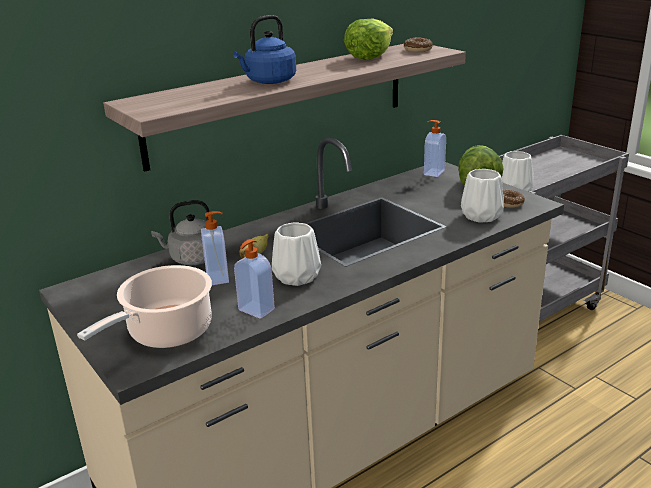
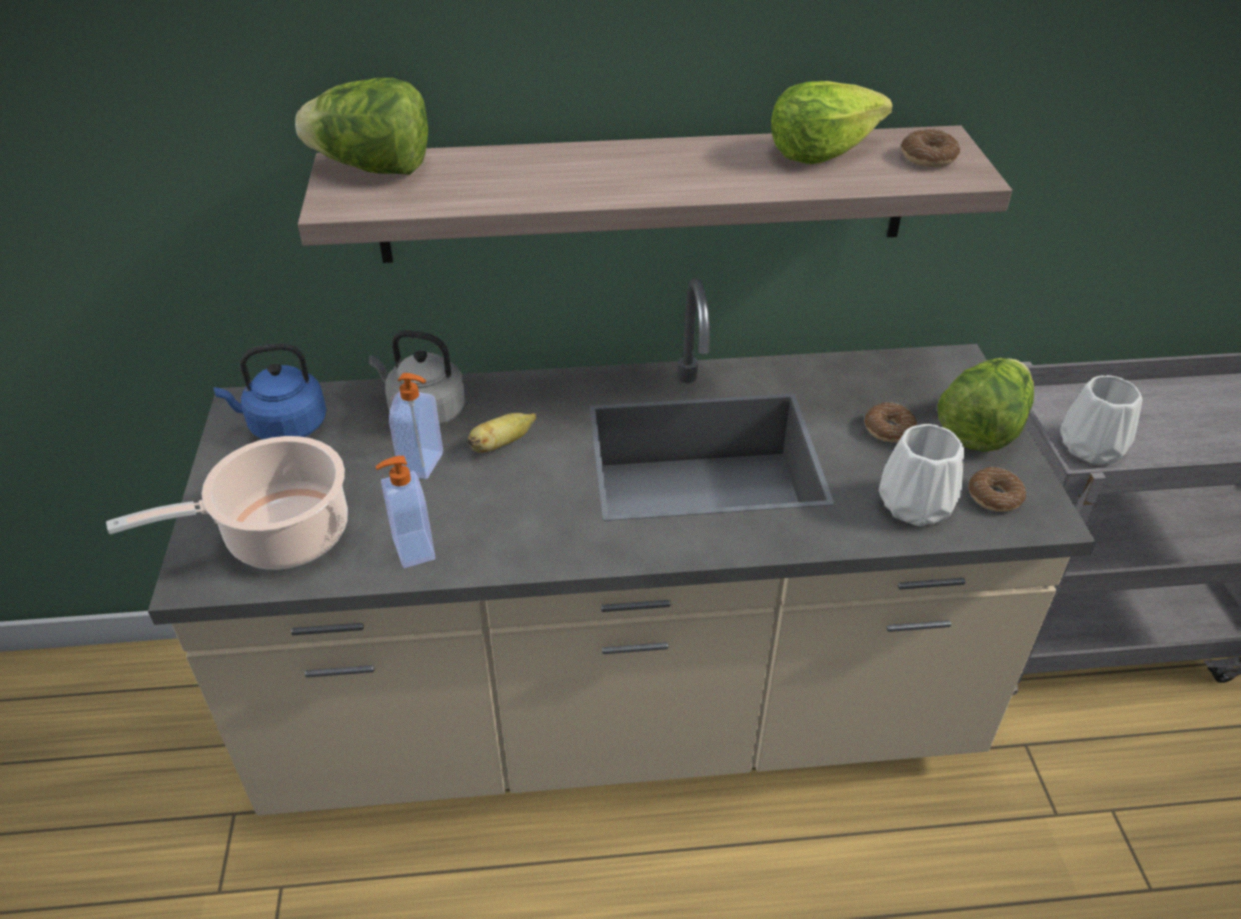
camera: 30 degrees right, 15 degrees up
blue kettle [233,15,296,84] -> blue kettle moved to [214,343,327,440]
white vase [272,222,321,286] -> none
soap dispenser [424,120,446,177] -> none
none -> lettuce [295,78,428,175]
none -> donut [864,402,917,443]

